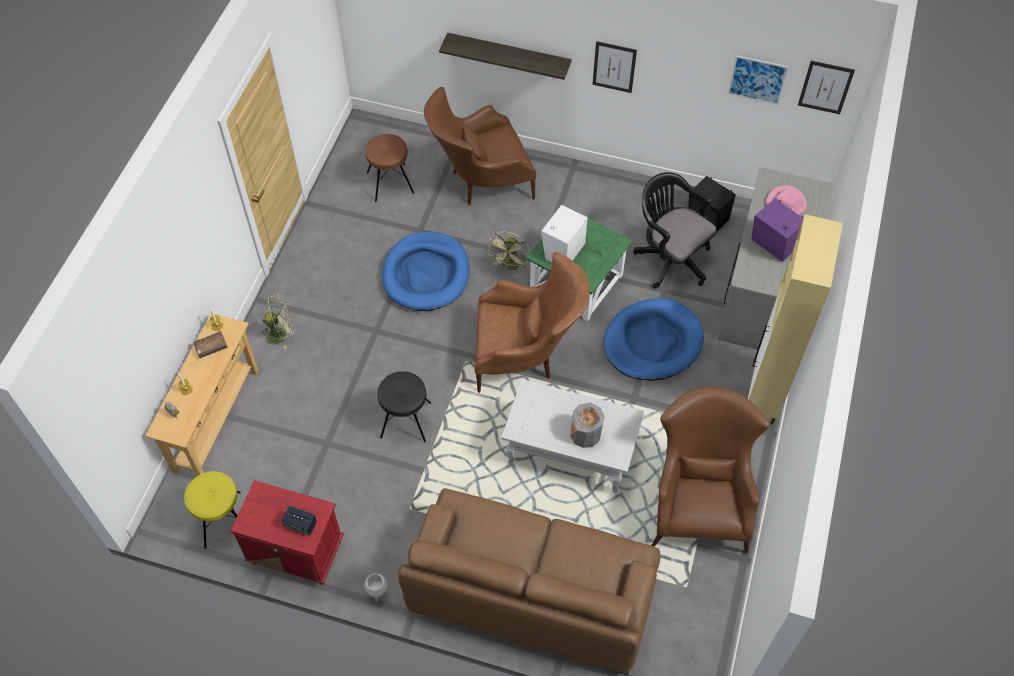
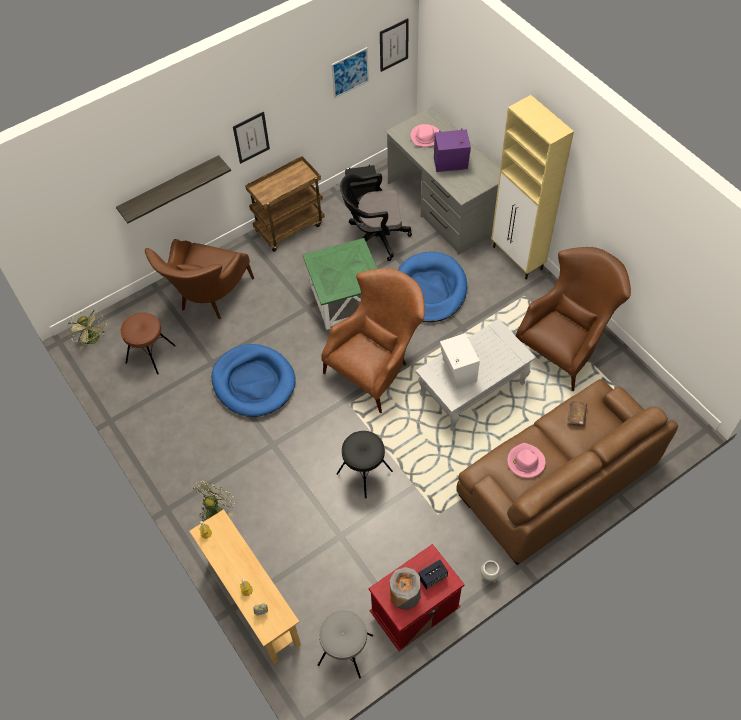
camera: 50 degrees left, 0 degrees up
yellow stool [184,471,241,549] -> grey stool [318,610,373,678]
brown book [193,331,228,358] -> brown book moved to [567,401,587,427]
green fan [487,232,531,270] -> green fan moved to [67,310,107,349]
white speaker [541,205,588,263] -> white speaker moved to [440,333,480,388]
grey vase [570,402,604,448] -> grey vase moved to [389,567,421,610]
brown armchair [651,387,770,553] -> brown armchair turned 90 degrees clockwise [516,247,631,391]
none -> brown cart [245,156,325,252]
none -> pink hat [507,443,546,478]

